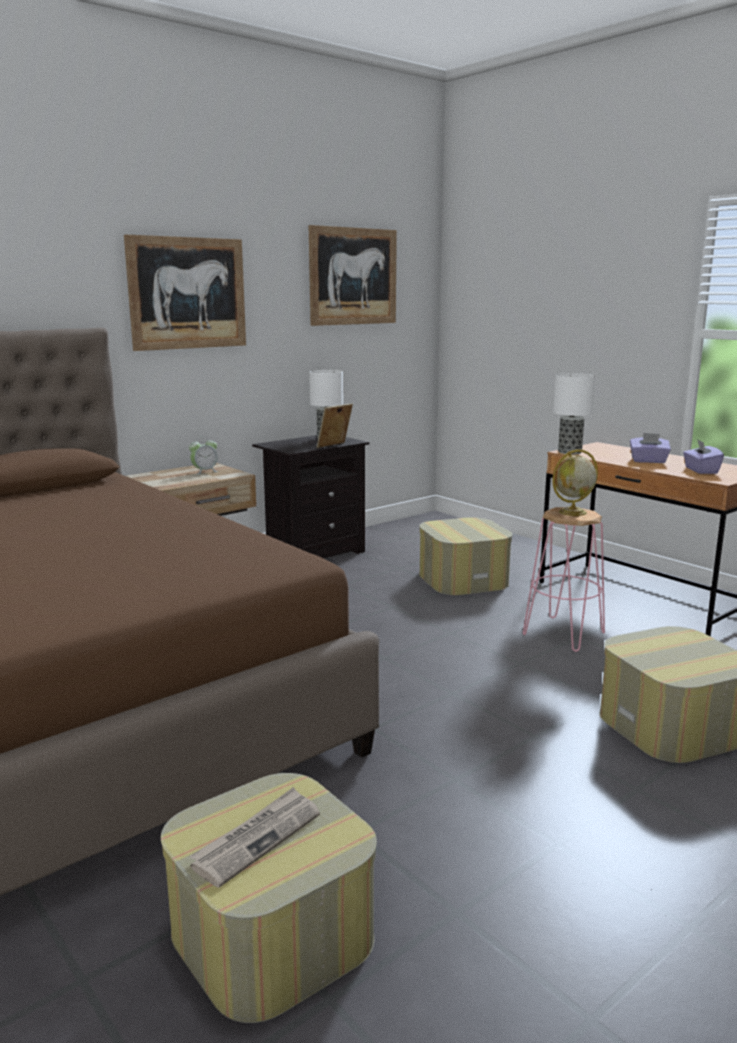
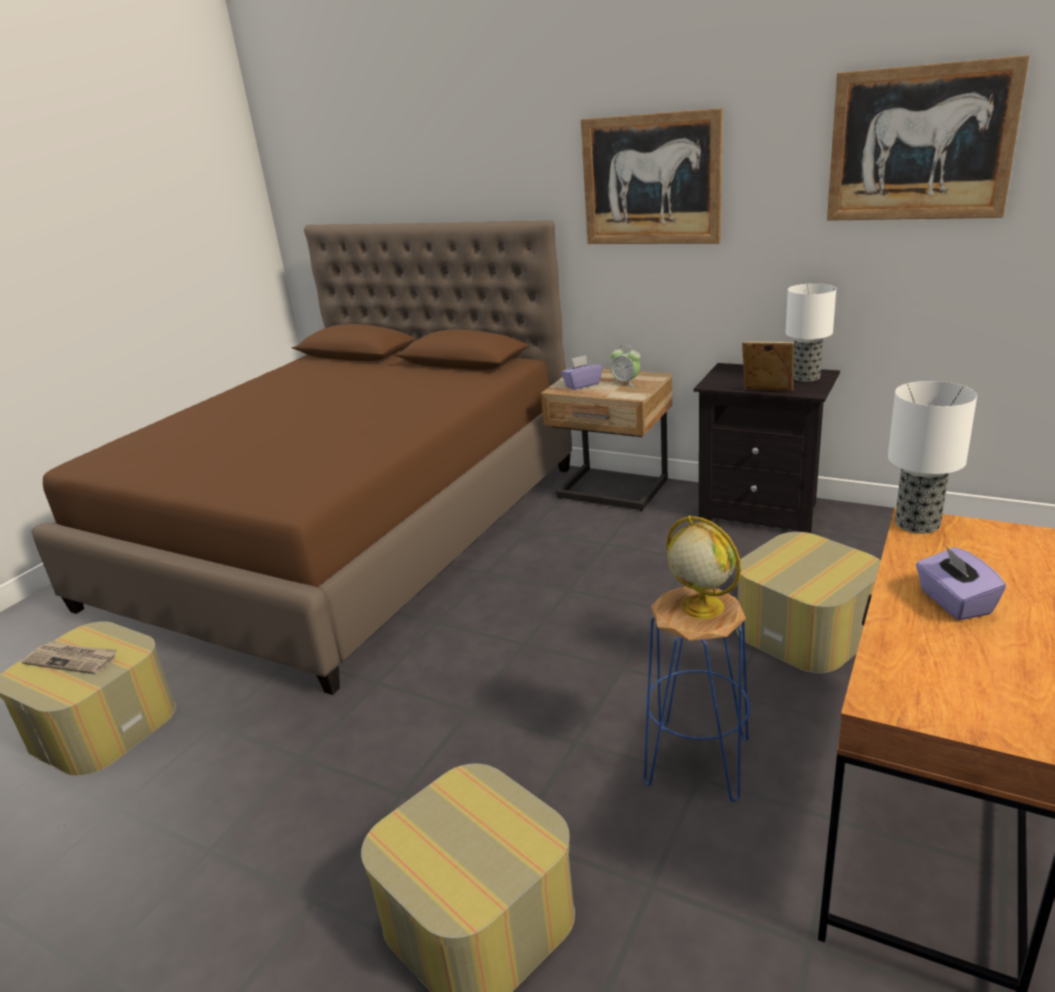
camera: 70 degrees right, 10 degrees up
pink stool [523,507,605,652] -> blue stool [644,586,750,802]
purple tissue box [683,439,724,474] -> purple tissue box moved to [561,355,602,390]

